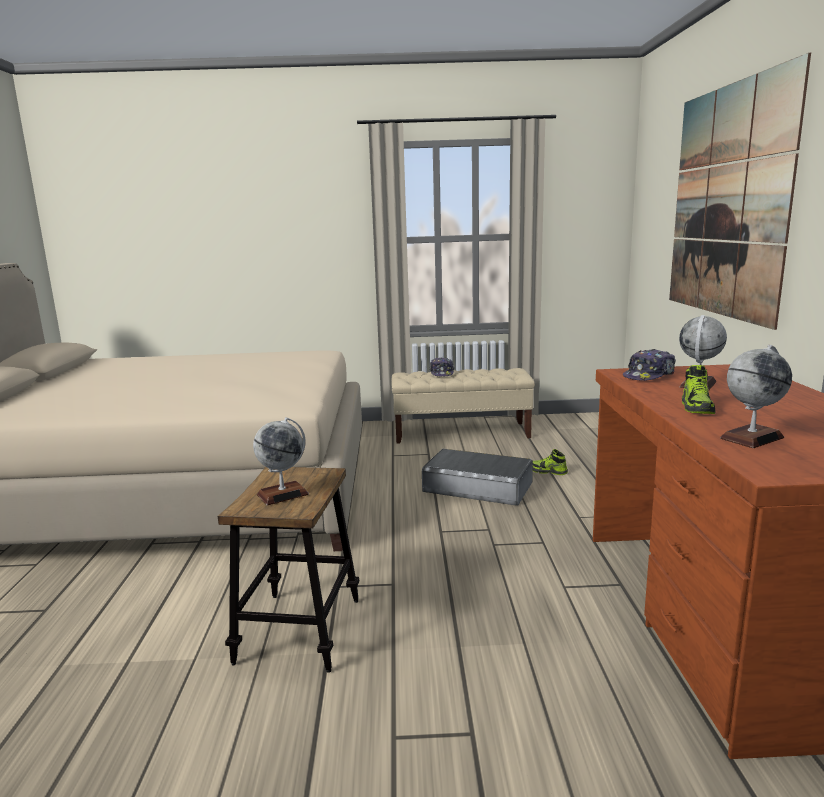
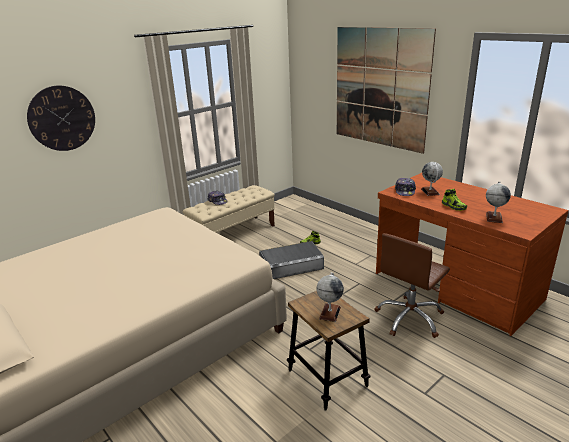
camera: 40 degrees left, 10 degrees up
none -> wall clock [27,85,95,151]
none -> brown office chair [375,233,450,338]

